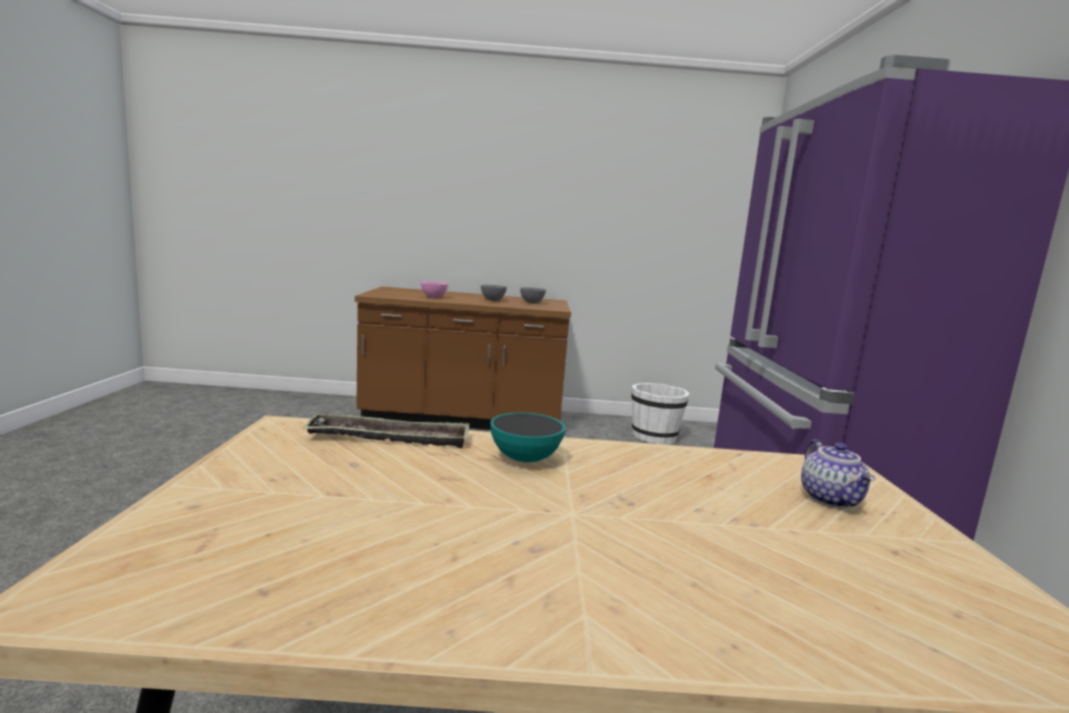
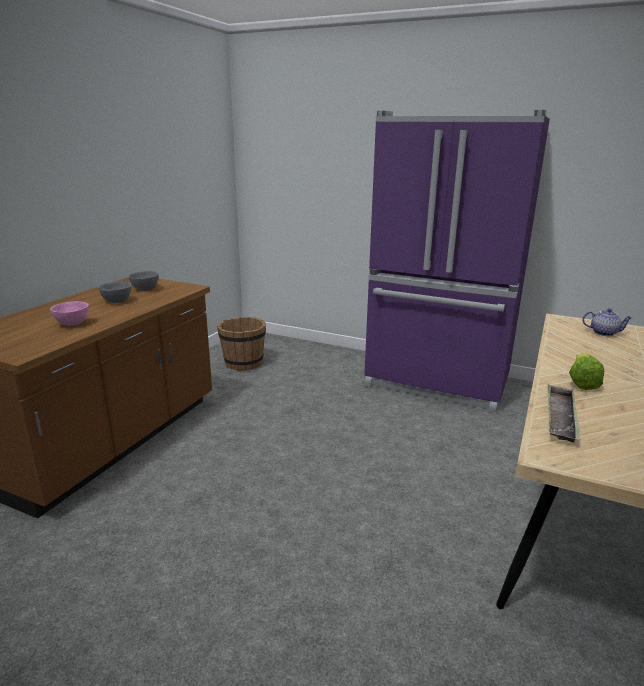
camera: 65 degrees left, 10 degrees up
bowl [490,413,566,462] -> lettuce [569,353,604,390]
white bucket [631,383,690,444] -> brown bucket [217,317,266,371]

